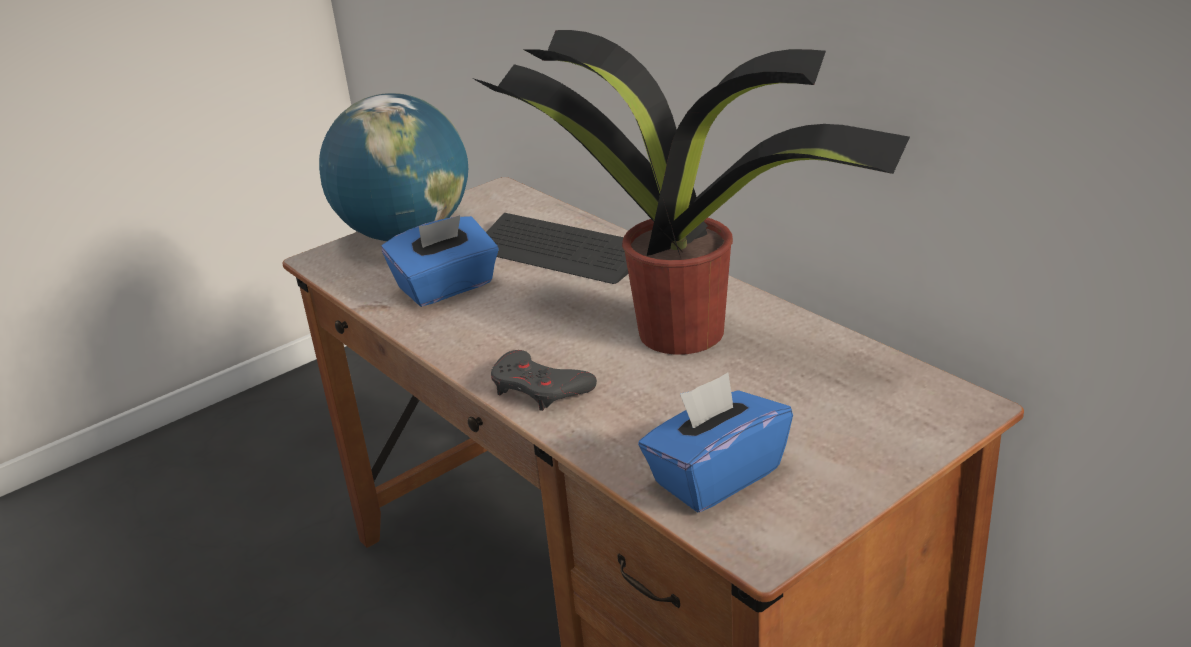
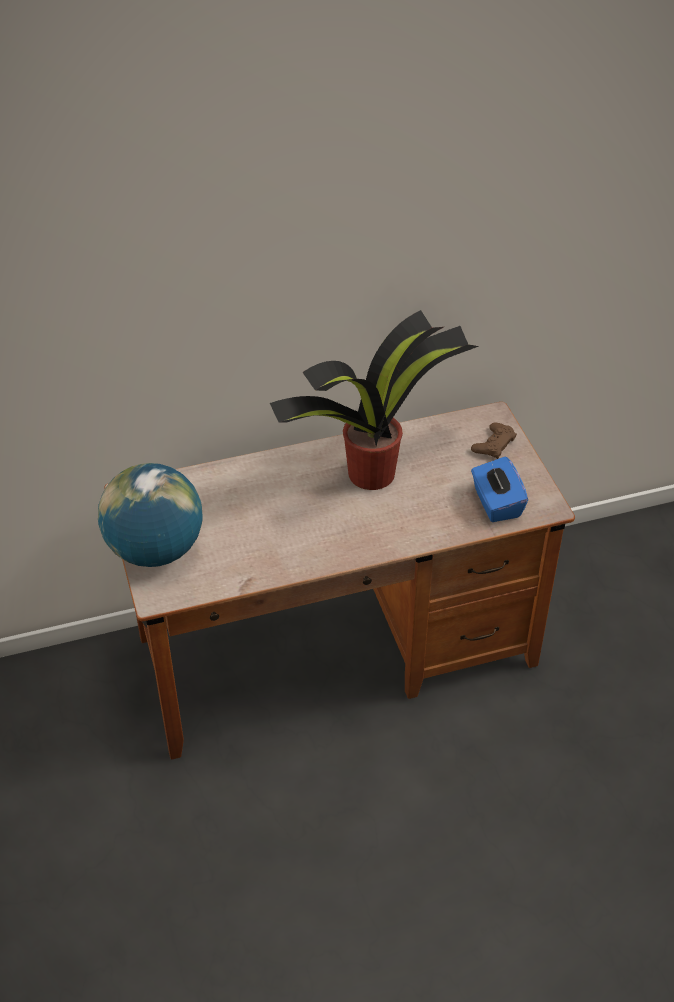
camera: 70 degrees left, 15 degrees up
blue tissue box [381,215,498,307] -> none
keyboard [486,213,628,284] -> none
grey game controller [491,350,597,411] -> none
none -> brown game controller [471,423,517,459]

